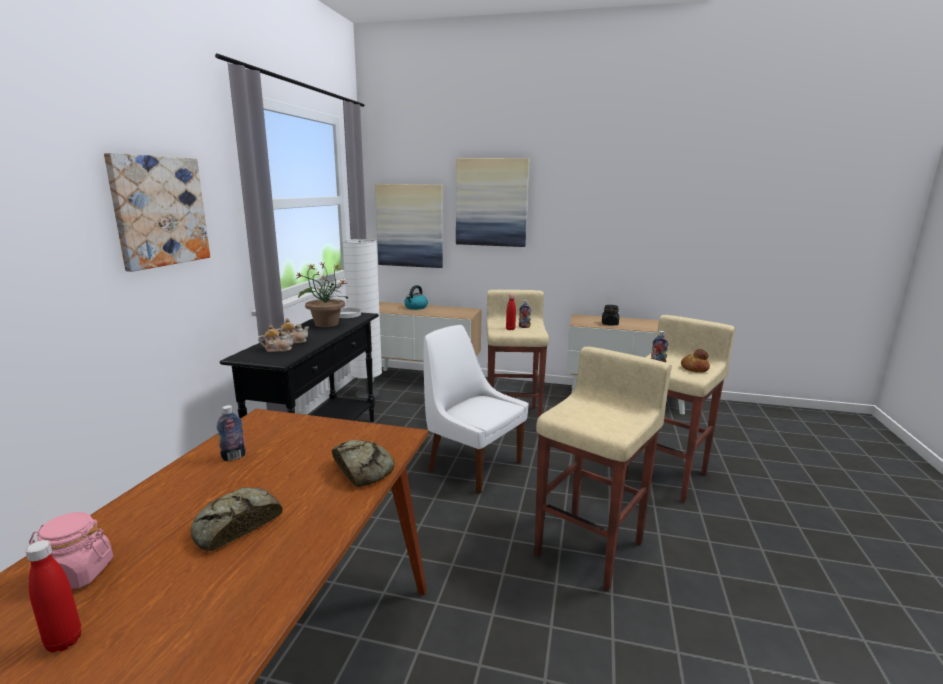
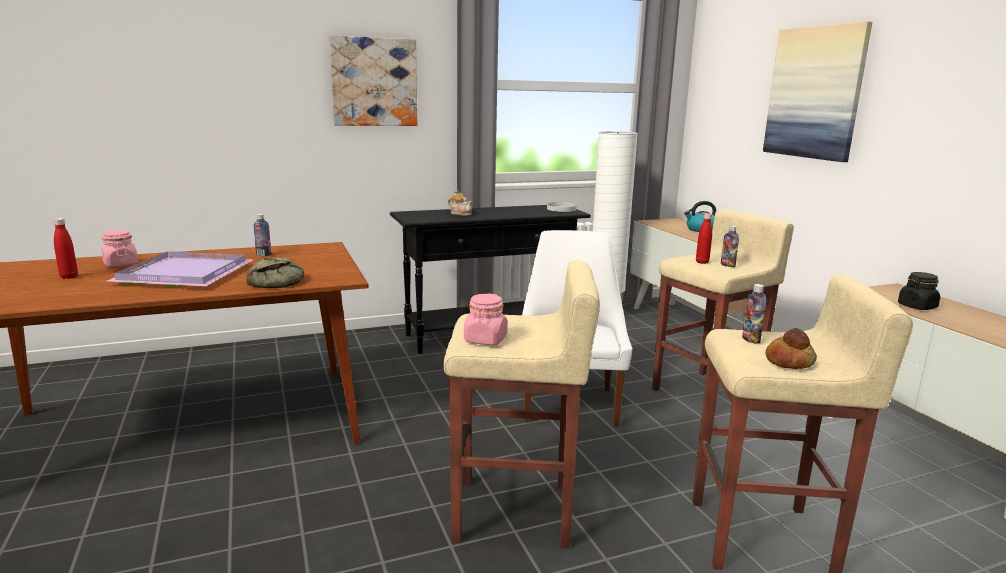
camera: 55 degrees right, 0 degrees up
bread [191,487,283,552] -> purple tray [106,251,253,287]
teapot [258,325,294,352] -> none
potted plant [296,263,348,327] -> none
picture [375,184,443,268] -> none
none -> pink jar [464,293,507,345]

